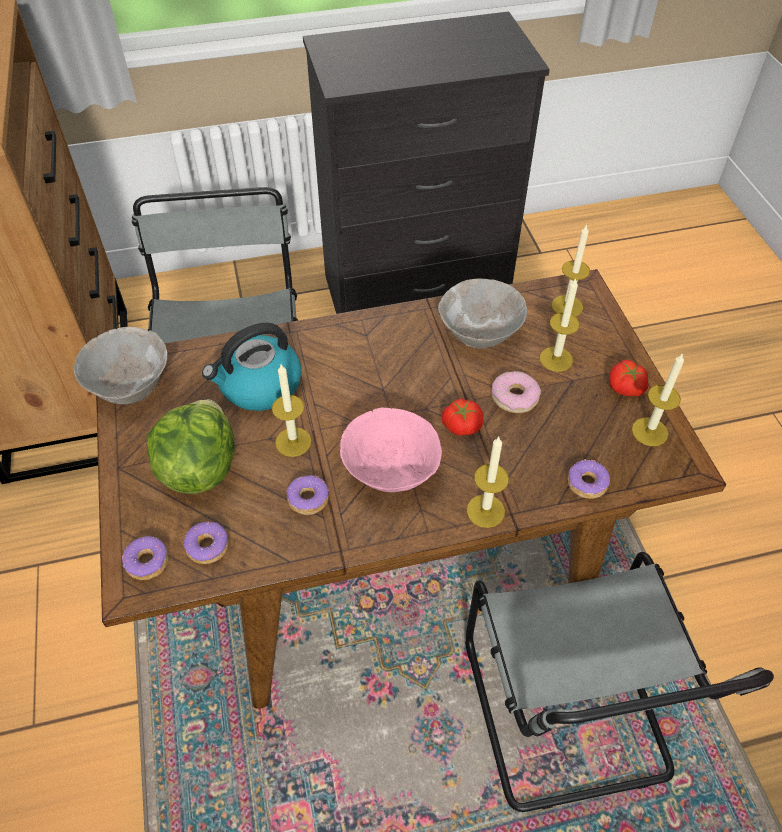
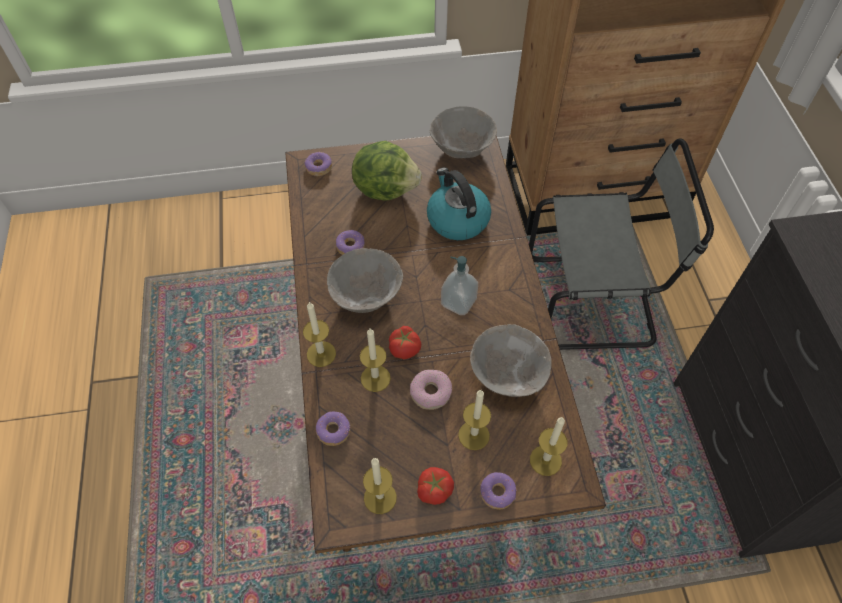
camera: 95 degrees right, 5 degrees up
donut [183,522,229,564] -> donut moved to [480,472,517,510]
candle [272,364,312,457] -> candle moved to [360,329,391,392]
pink bowl [340,407,442,492] -> grey bowl [327,248,403,313]
grey chair [465,552,774,812] -> none
none -> soap dispenser [441,256,478,315]

